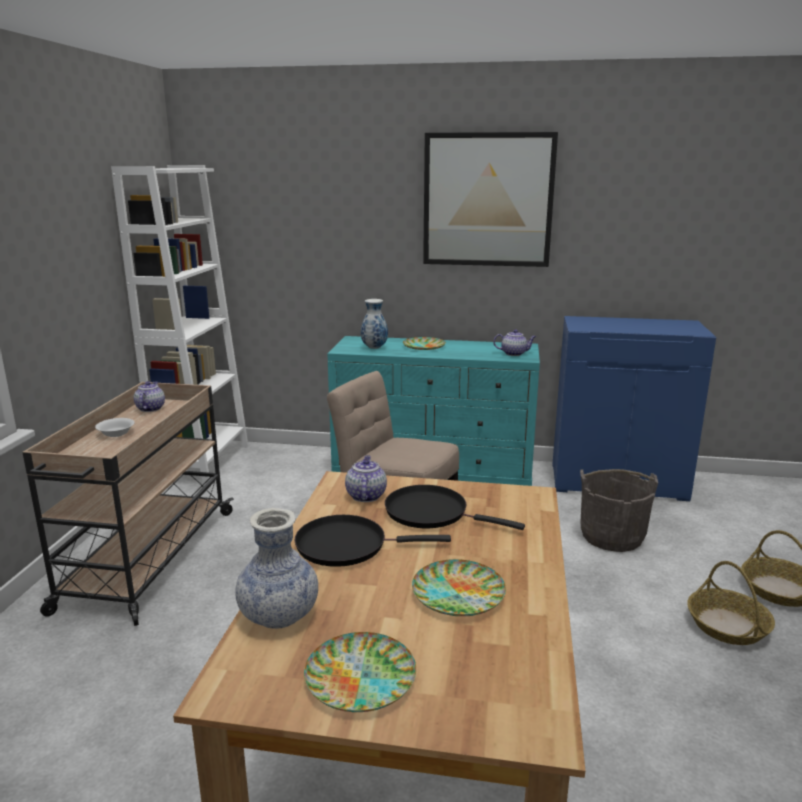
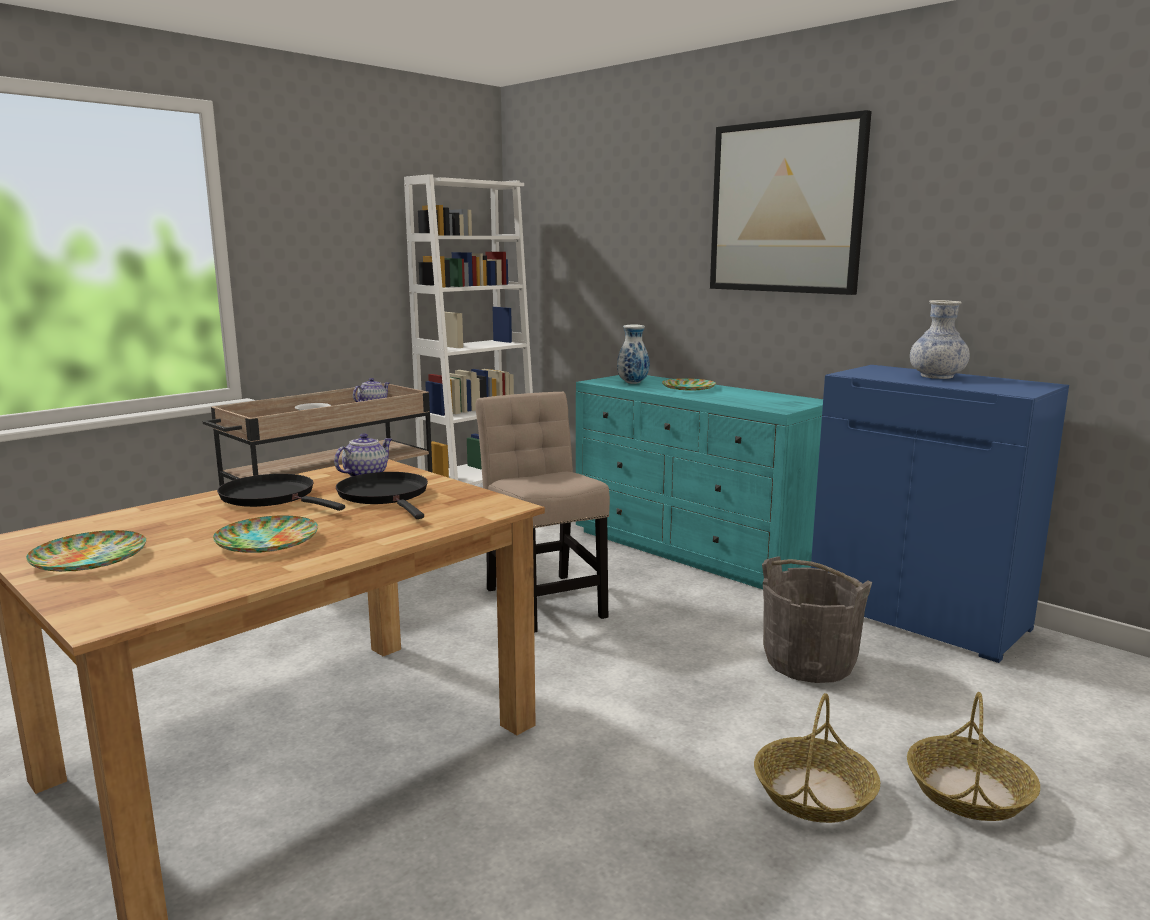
camera: 35 degrees right, 5 degrees down
vase [235,507,318,629] -> vase moved to [910,300,970,379]
teapot [493,329,536,356] -> none

